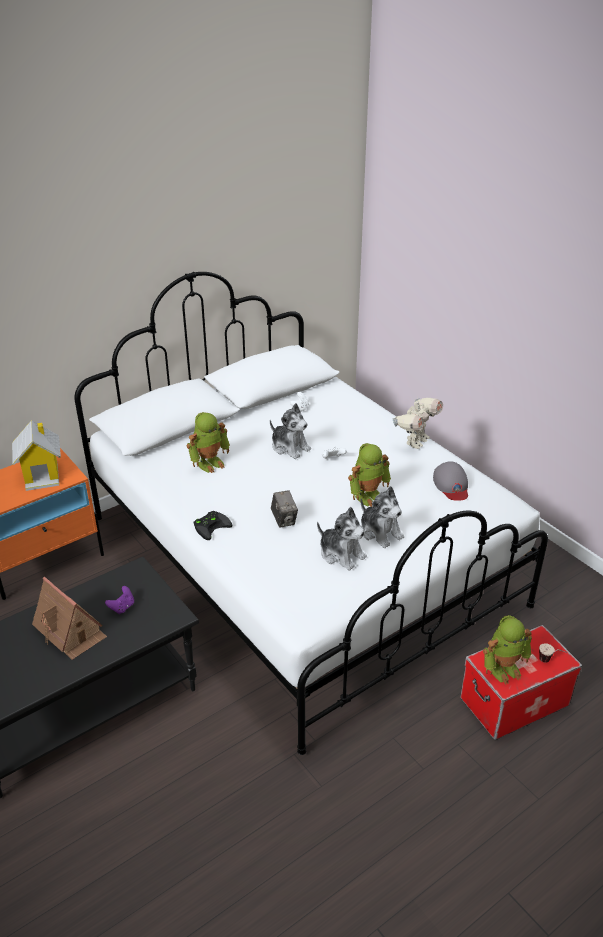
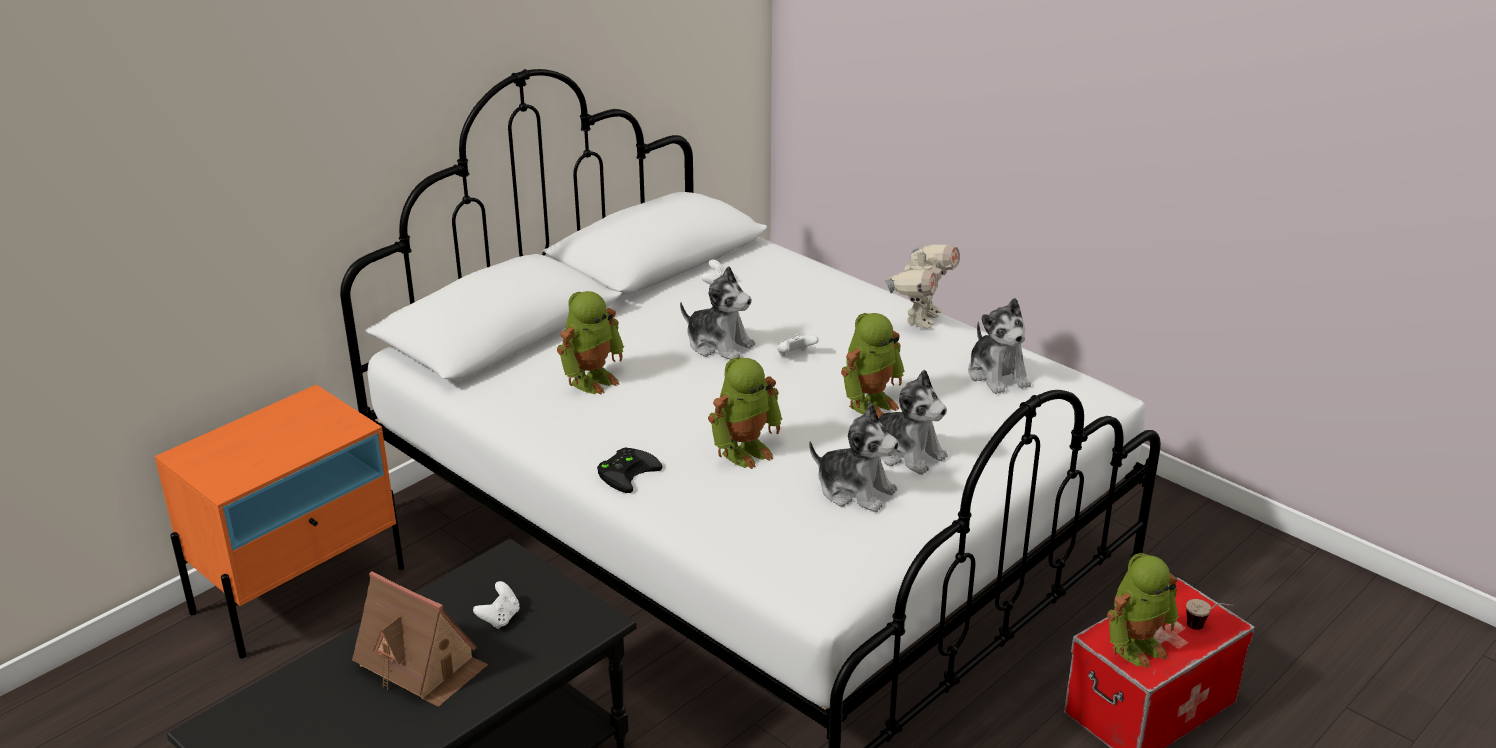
camera: 10 degrees left, 5 degrees down
toy house [12,420,61,491] -> none
purple game controller [105,586,134,614] -> white game controller [473,581,520,629]
camera [271,490,298,528] -> toy robot [708,357,782,469]
grey cap [433,461,468,501] -> plush toy [968,298,1031,394]

